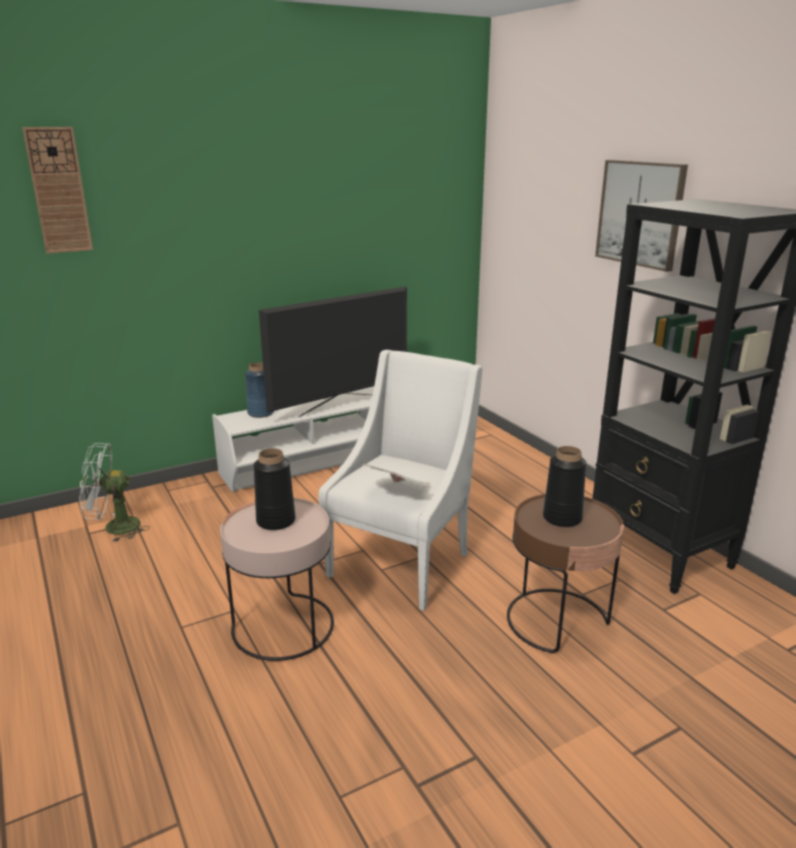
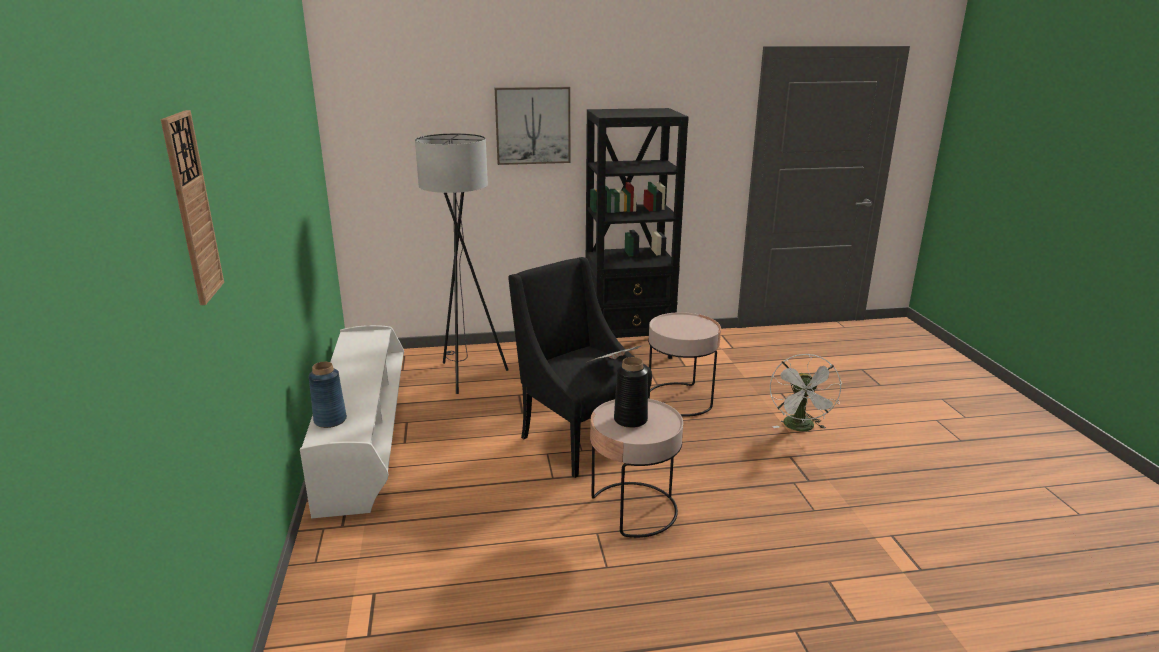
camera: 70 degrees left, 0 degrees up
white fan [79,443,150,542] -> white fan moved to [770,354,842,431]
television [259,286,407,418] -> none
white armchair [318,350,483,611] -> black armchair [508,257,652,478]
brown side table [507,494,624,653] -> pink side table [648,312,721,417]
black vase [543,446,587,527] -> none
none -> grey floor lamp [415,133,509,394]

